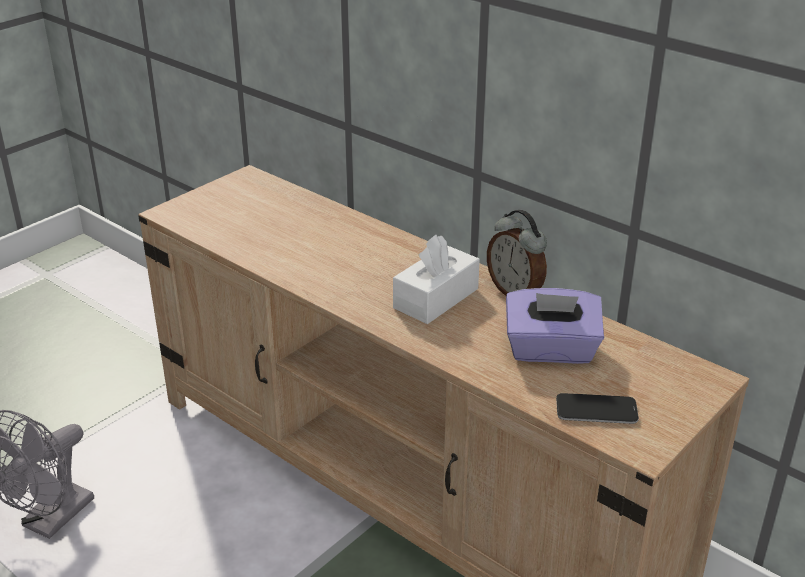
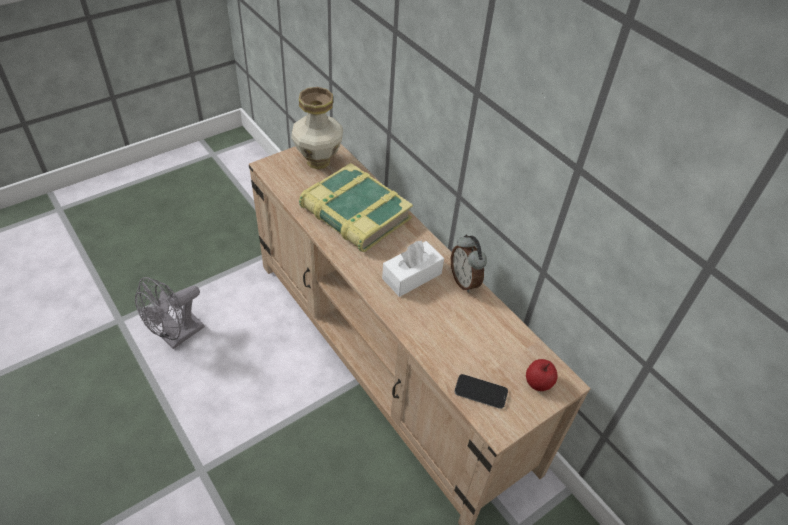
camera: 10 degrees right, 15 degrees up
purple tissue box [506,288,604,364] -> none
none -> vase [291,87,343,169]
none -> book [299,163,413,252]
none -> apple [526,359,558,391]

